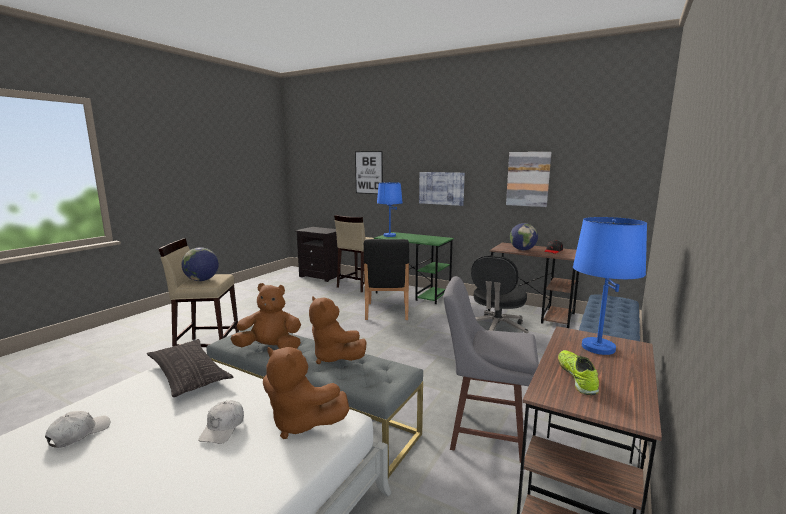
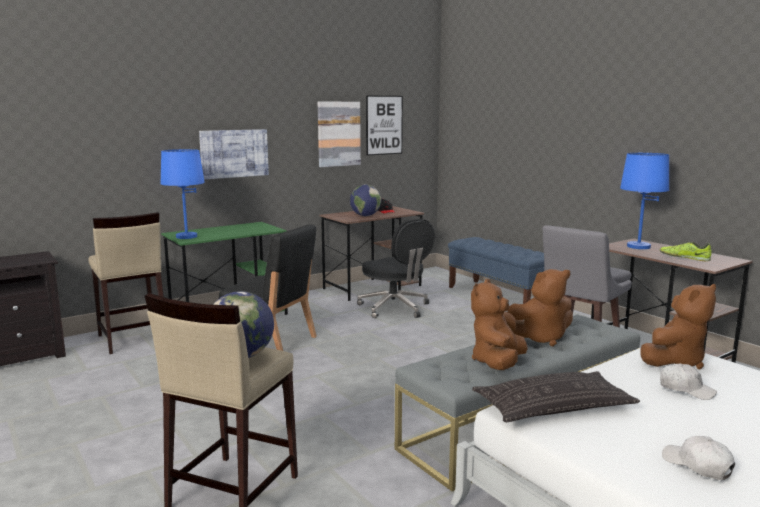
camera: 65 degrees left, 0 degrees up
picture [355,151,383,194] -> picture moved to [366,96,403,155]

